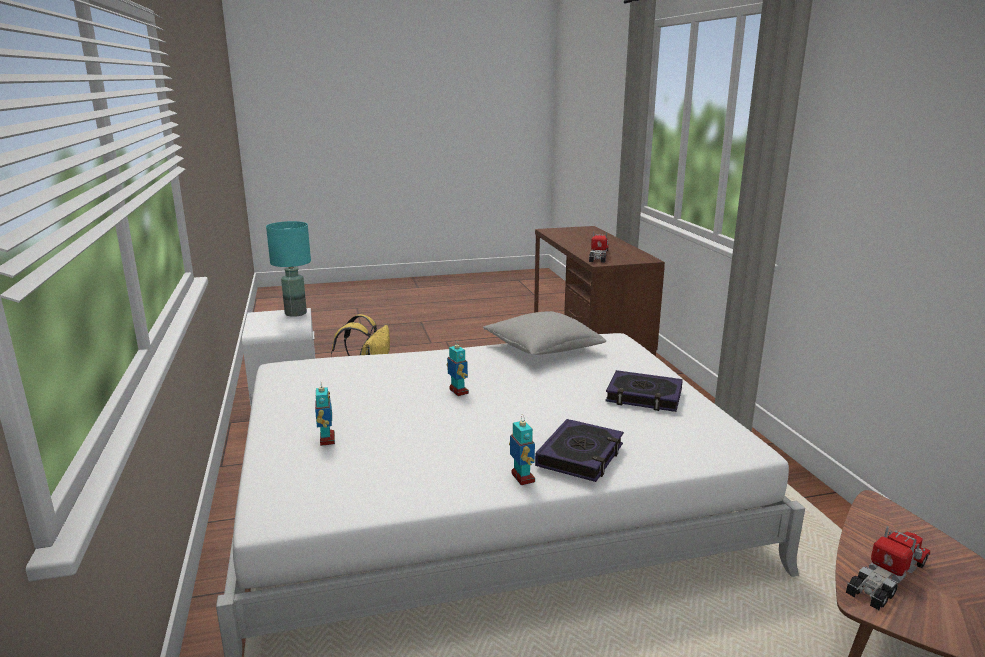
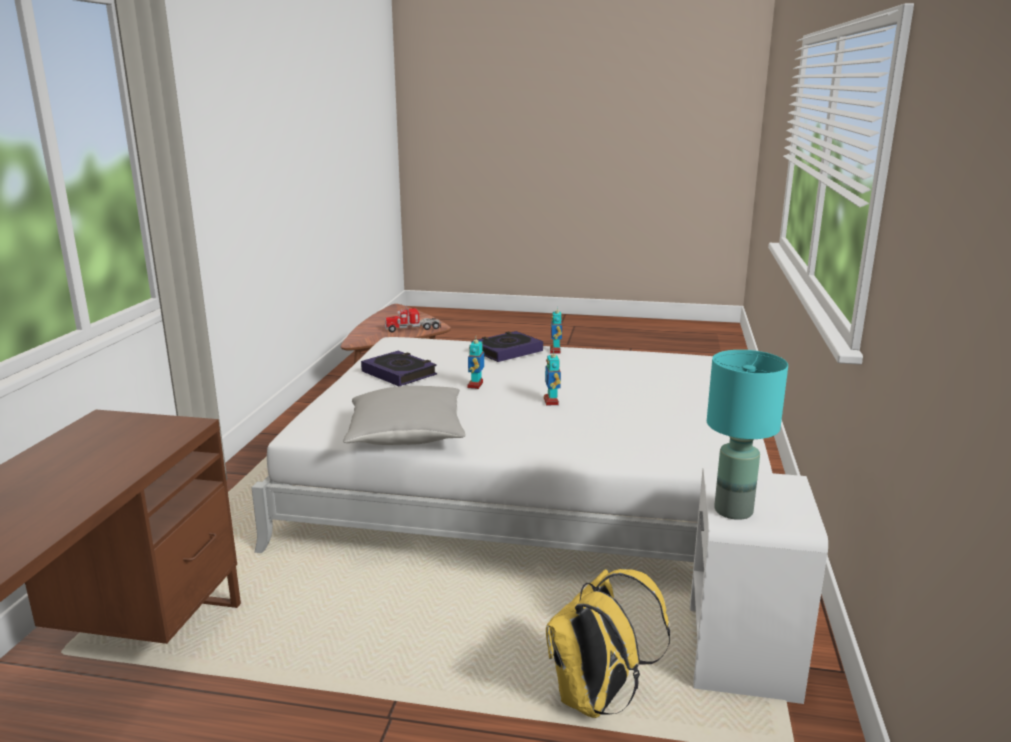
camera: 155 degrees left, 0 degrees up
toy robot [315,386,335,446] -> toy robot moved to [467,335,485,389]
toy truck [589,232,609,263] -> none

